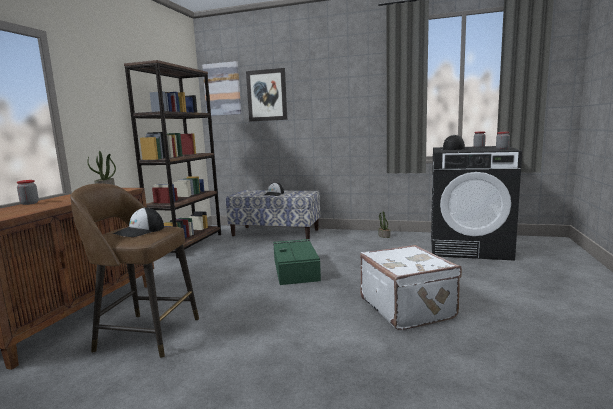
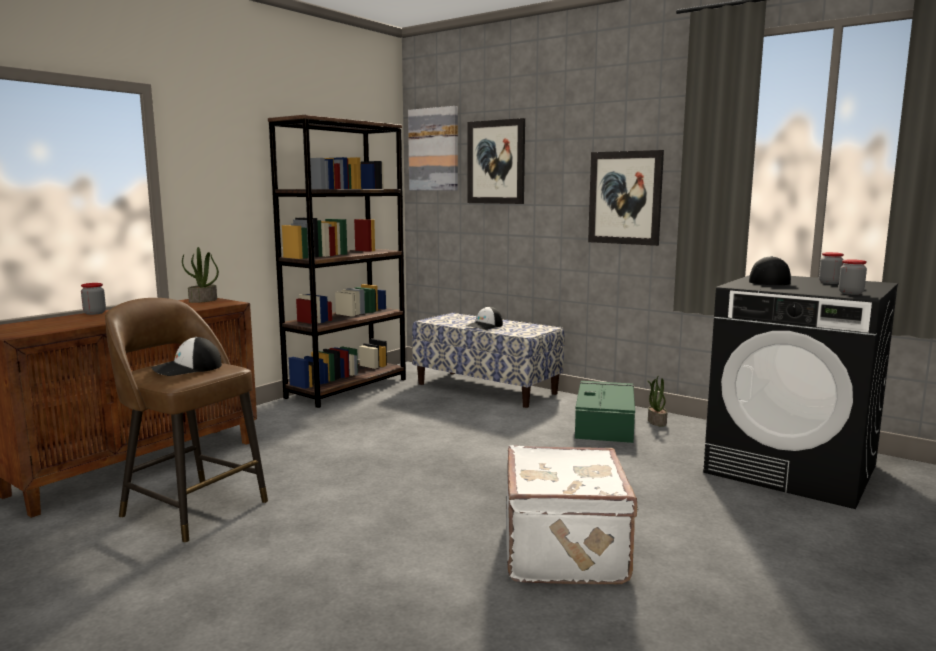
camera: 20 degrees right, 0 degrees up
green storage box [273,239,321,285] -> green storage box moved to [575,381,635,443]
none -> picture [588,150,664,246]

